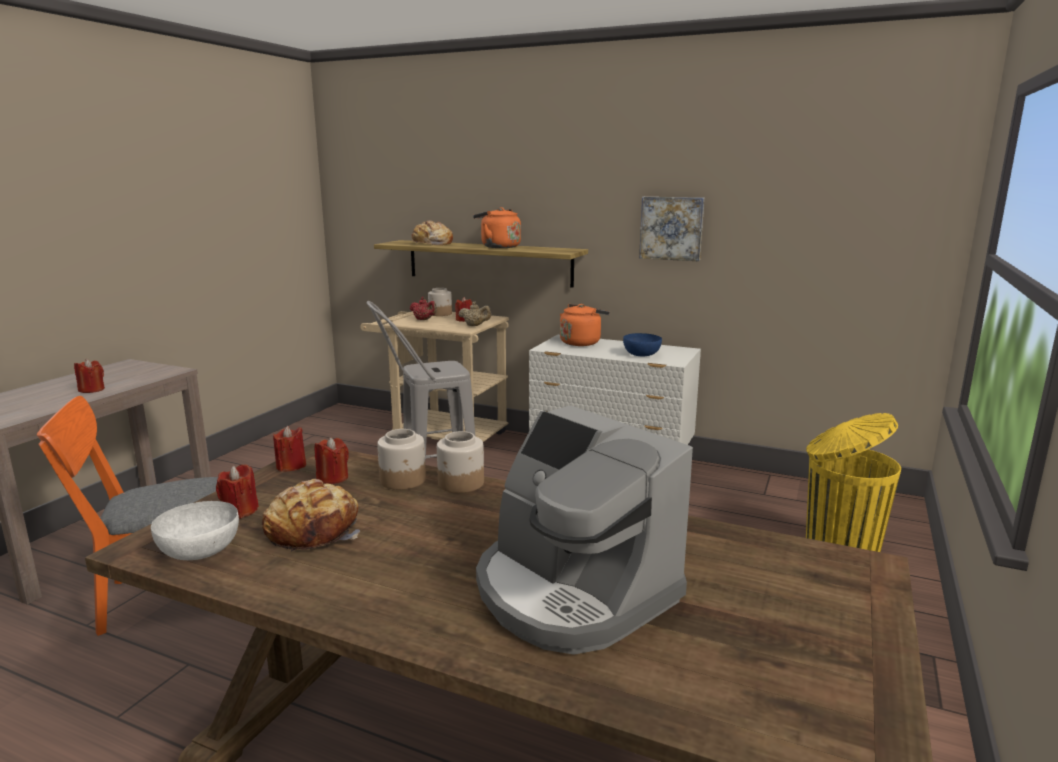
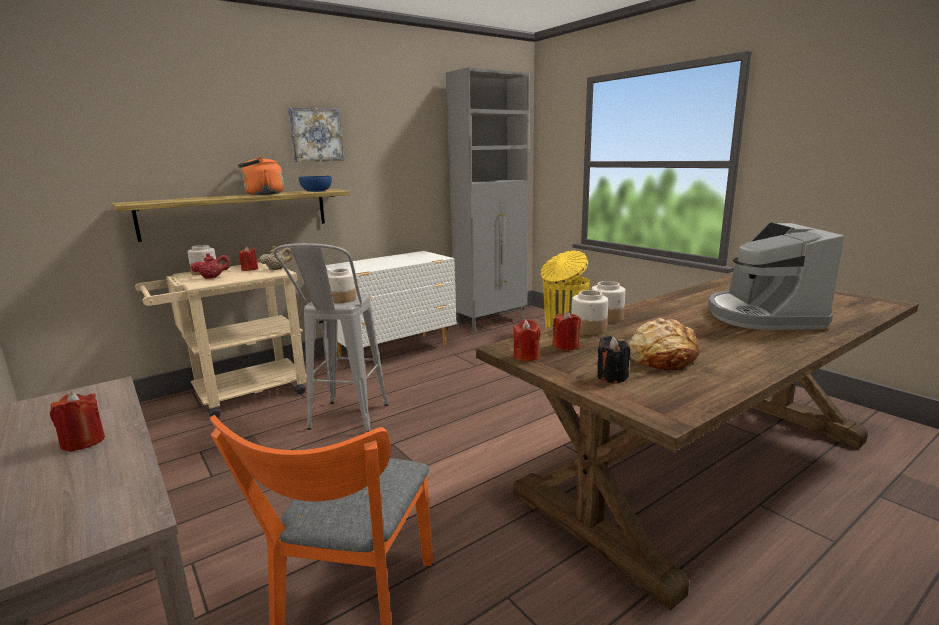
camera: 60 degrees left, 0 degrees up
white bowl [151,501,239,560] -> none
red candle [216,464,259,519] -> black candle [597,336,630,383]
bread [411,221,453,245] -> none
coffee machine [476,405,693,655] -> coffee machine turned 105 degrees clockwise [708,222,844,330]
orange kettle [560,304,609,346] -> none
blue bowl [623,333,662,356] -> blue bowl moved to [299,176,332,192]
picture [639,197,704,261] -> picture moved to [288,108,344,162]
none -> jar [328,269,356,303]
none -> grey cabinet [446,67,529,333]

